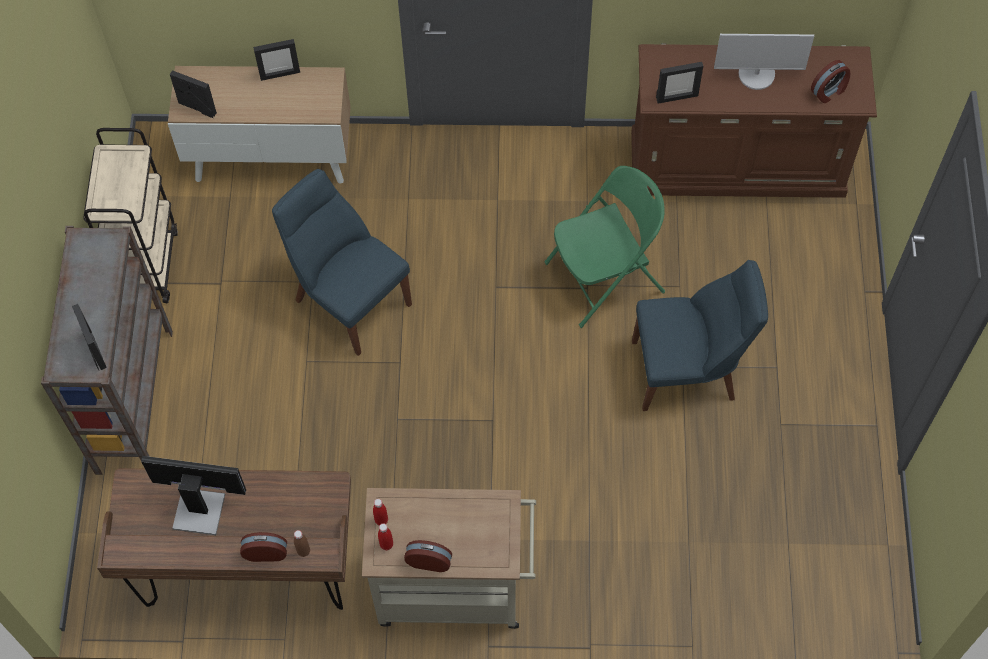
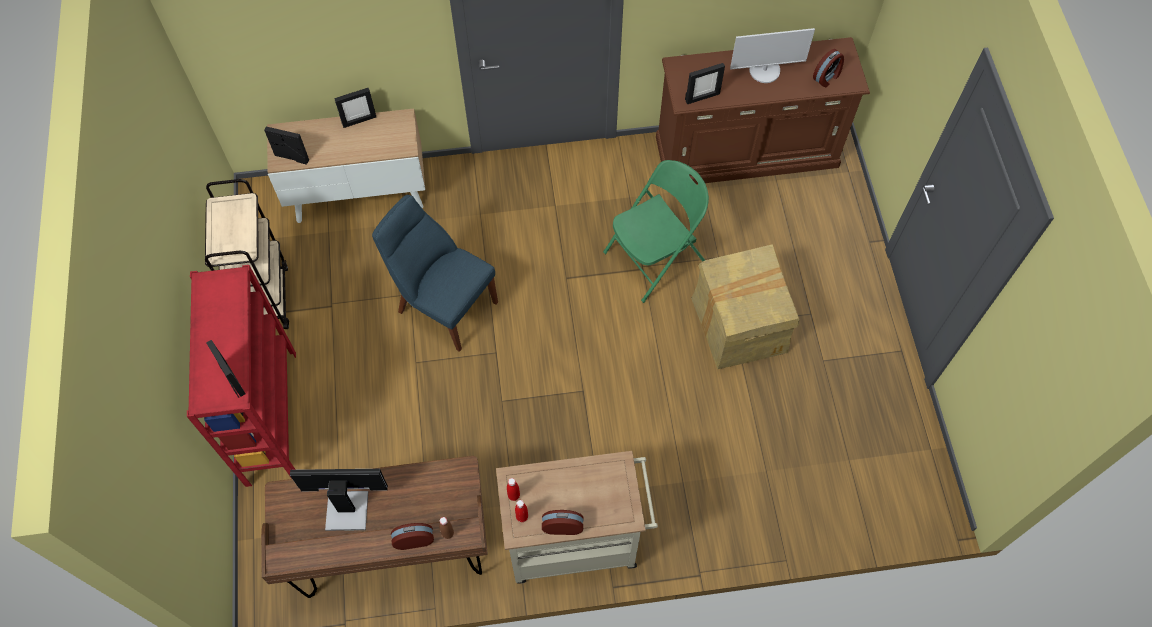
camera: 10 degrees left, 0 degrees up
grey bookcase [41,226,173,475] -> red bookcase [187,265,296,487]
blue chair [632,260,768,411] -> cardboard box [691,244,799,369]

